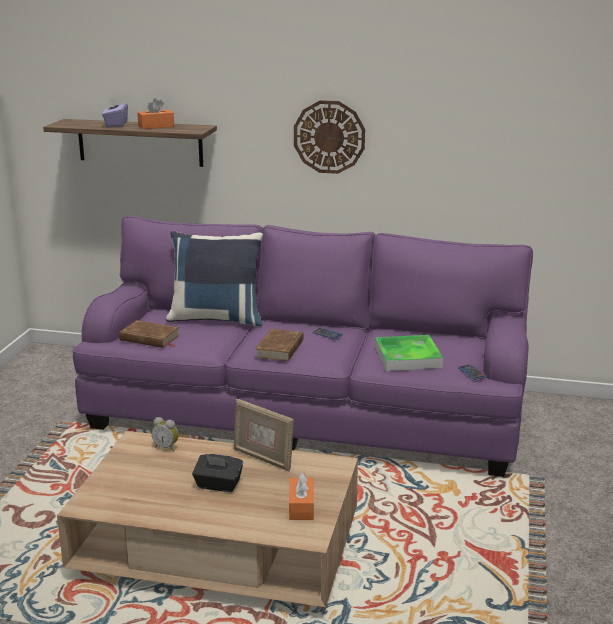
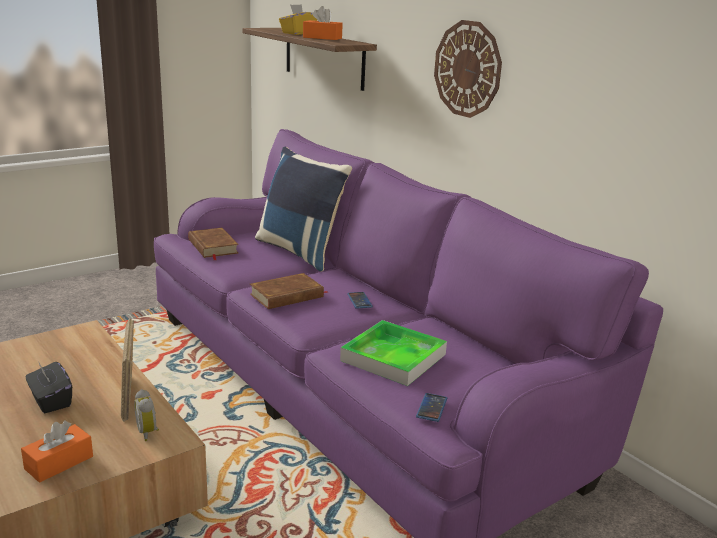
camera: 40 degrees right, 0 degrees up
purple tissue box [102,97,128,127] -> yellow tissue box [279,4,317,35]
alarm clock [151,417,179,452] -> alarm clock moved to [134,389,159,441]

